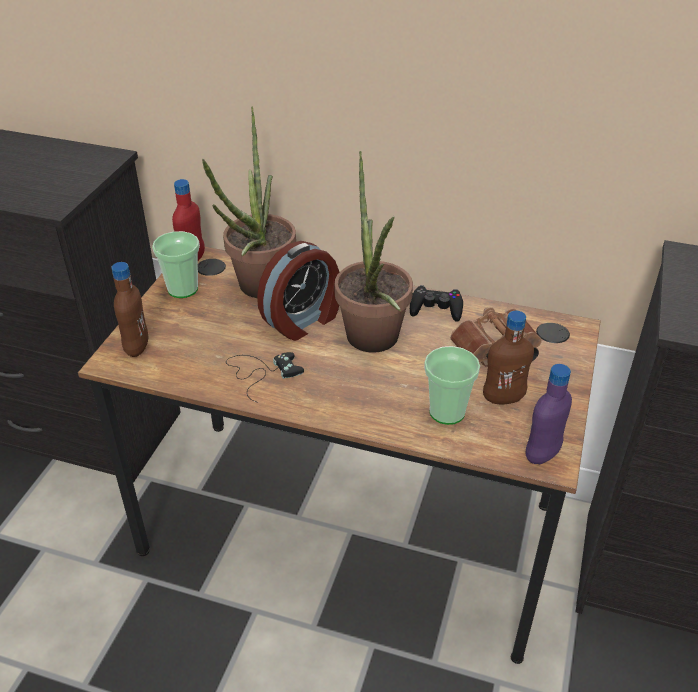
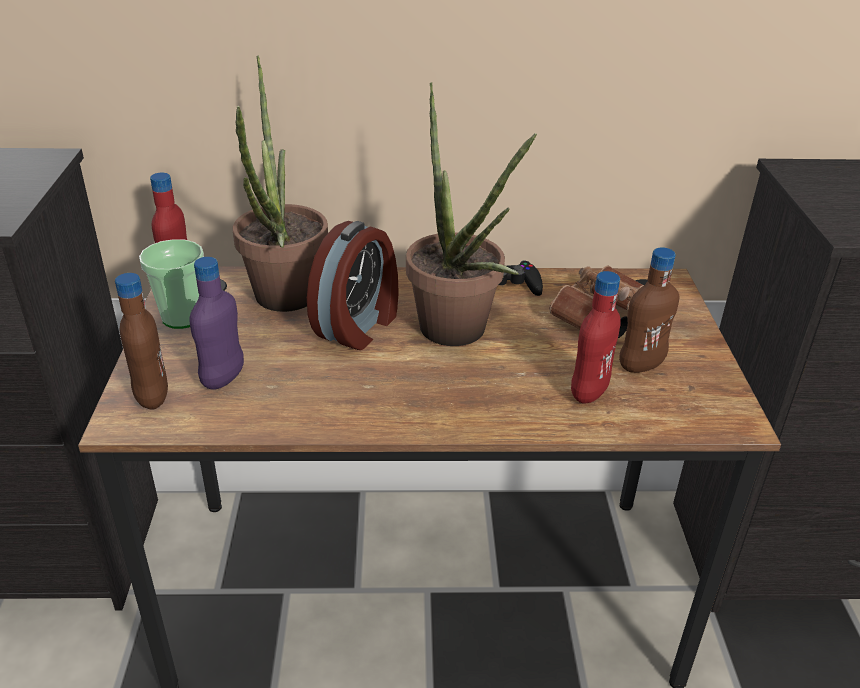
camera: 20 degrees left, 5 degrees down
black game controller [226,352,304,403] -> none
cup [424,346,480,425] -> red bottle [571,271,621,403]
purple bottle [525,364,572,464] -> purple bottle moved to [189,257,244,390]

